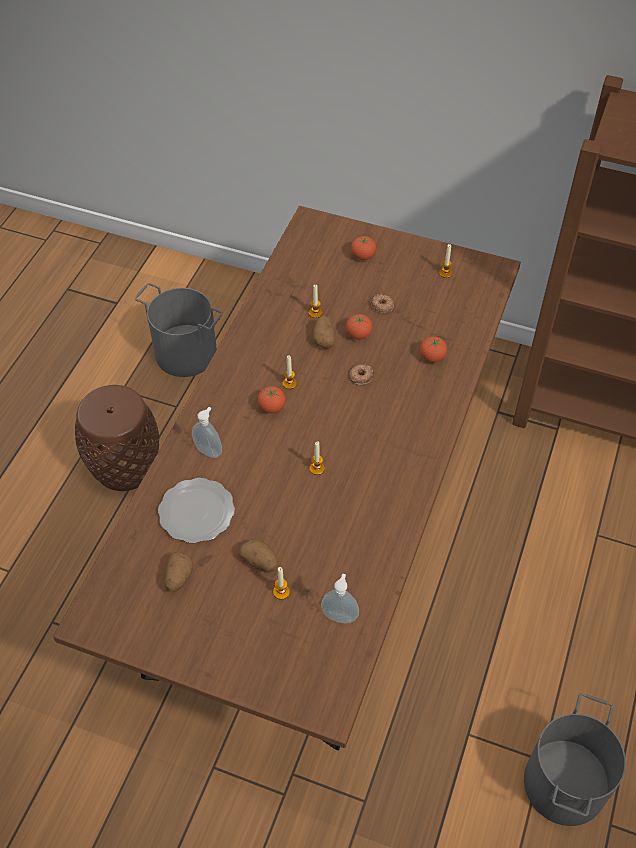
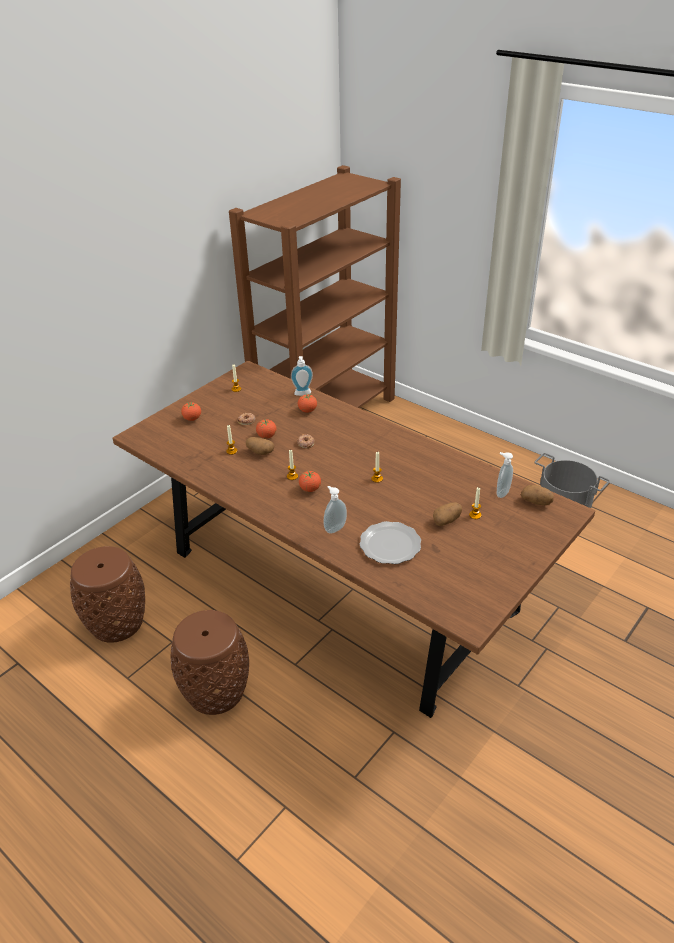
camera: 70 degrees left, 15 degrees down
grey bucket [134,283,223,377] -> brown stool [70,546,145,643]
potato [165,552,193,592] -> potato moved to [521,485,554,505]
none -> soap dispenser [291,356,313,396]

